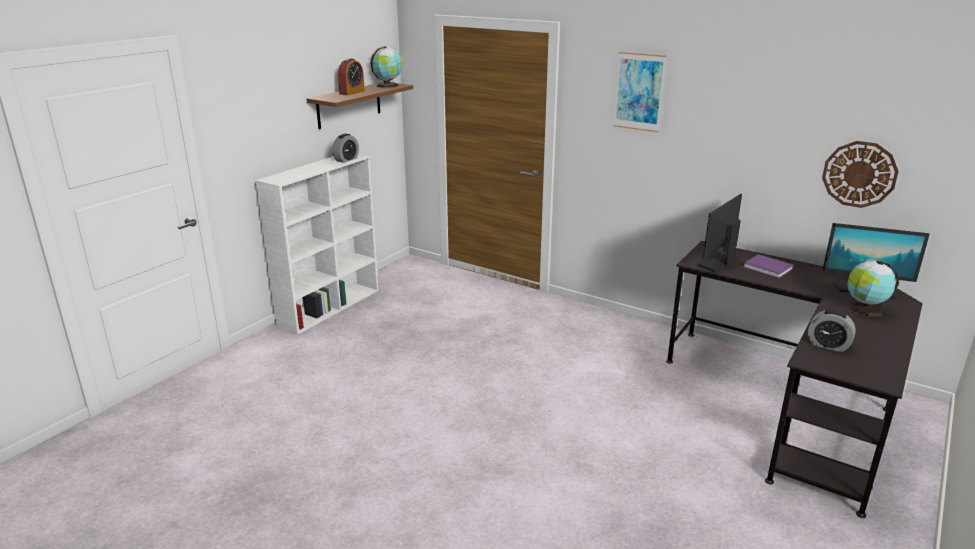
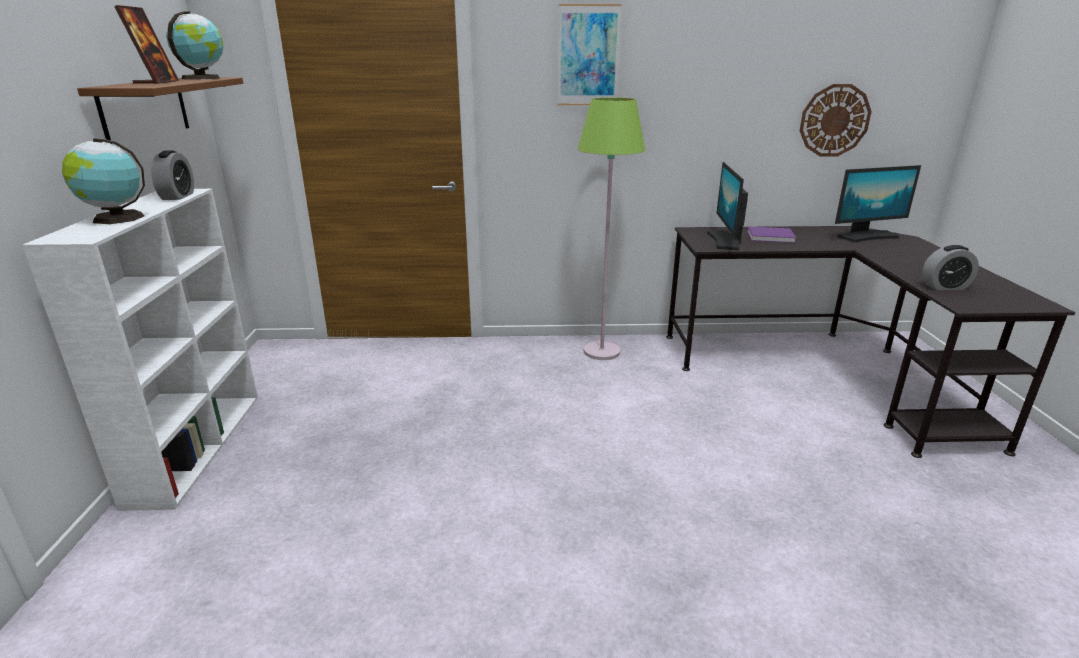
camera: 35 degrees left, 0 degrees up
alarm clock [338,58,365,95] -> picture frame [114,5,179,84]
globe [847,260,899,317] -> globe moved to [62,138,145,224]
none -> green floor lamp [578,97,645,360]

